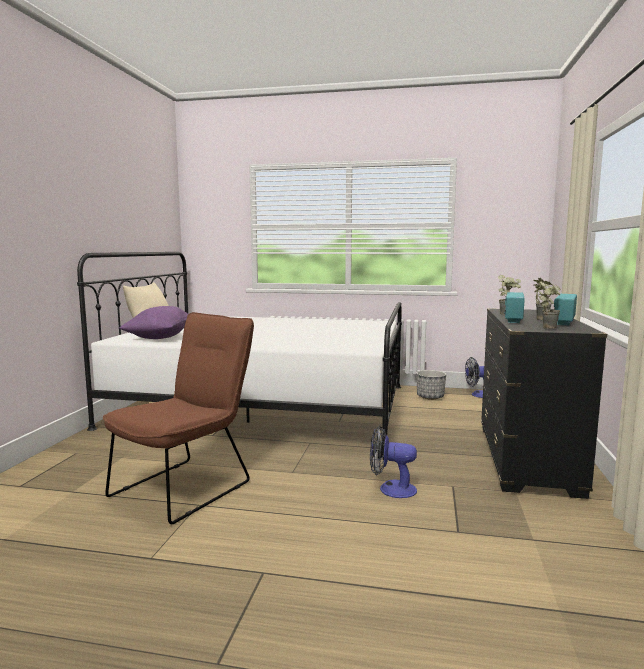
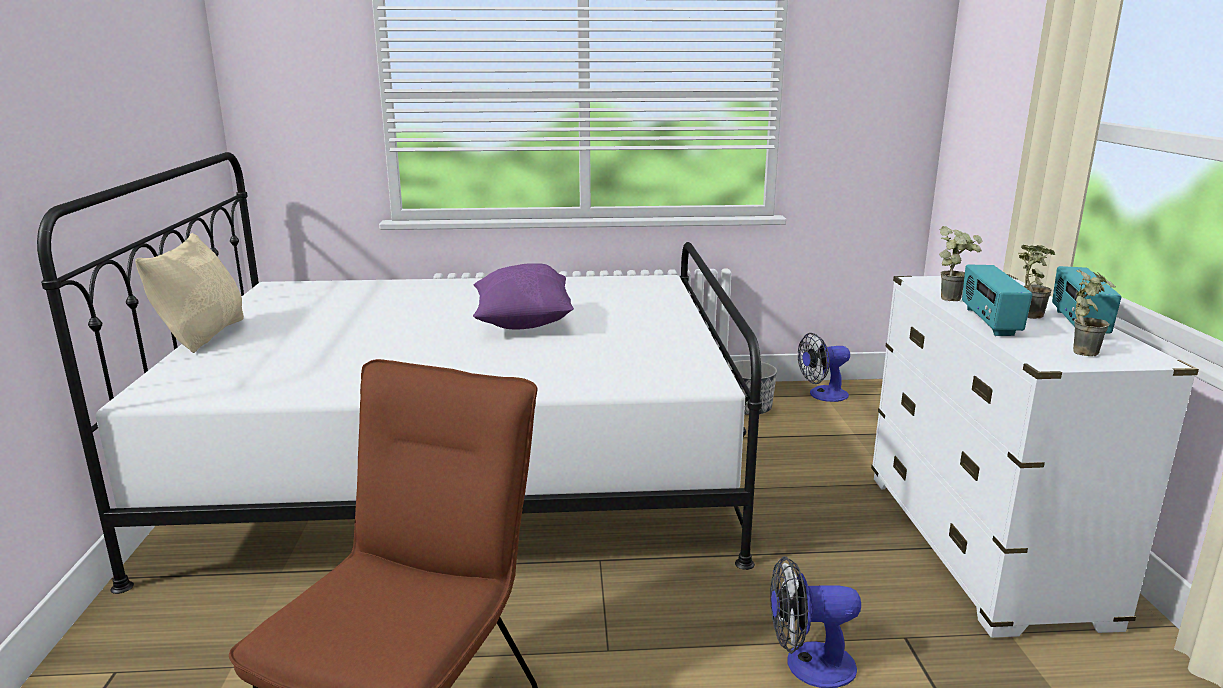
camera: 15 degrees left, 10 degrees up
purple pillow [119,306,188,339] -> purple pillow moved to [473,263,574,329]
black dresser [481,308,607,499] -> white dresser [871,274,1199,638]

